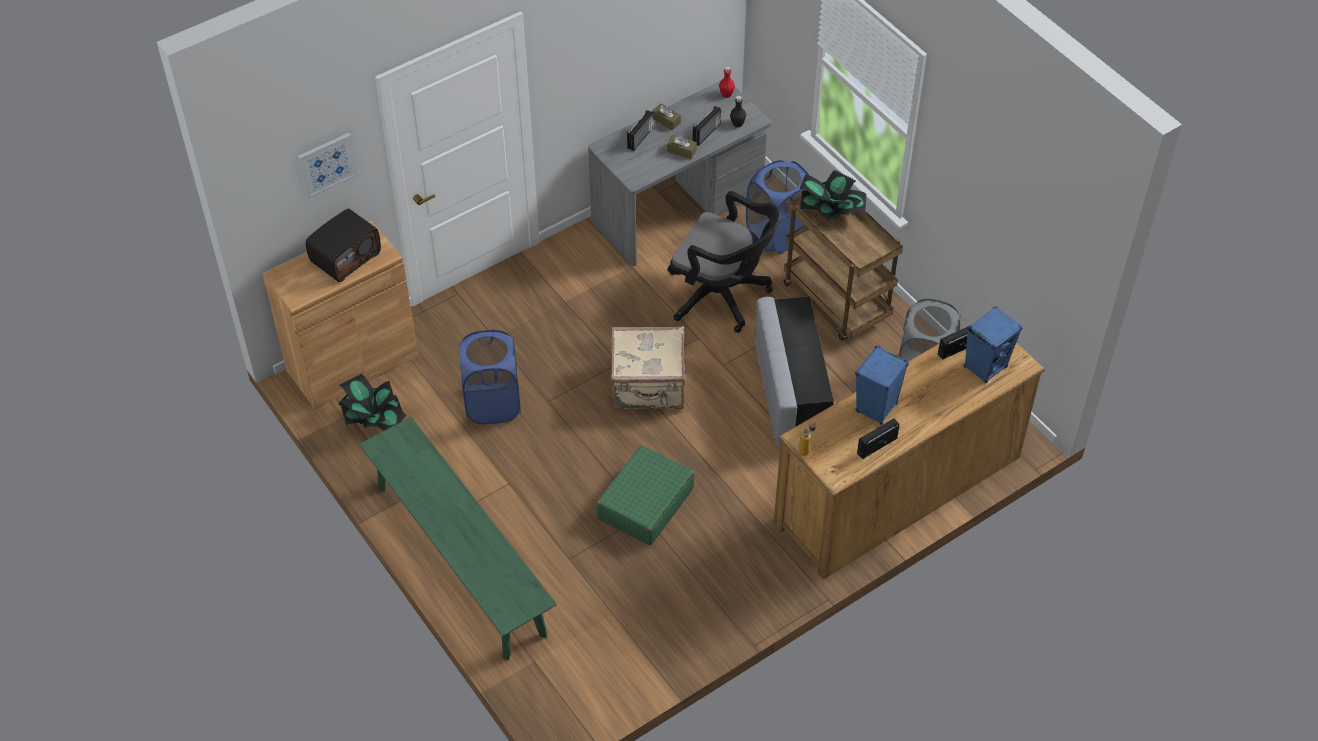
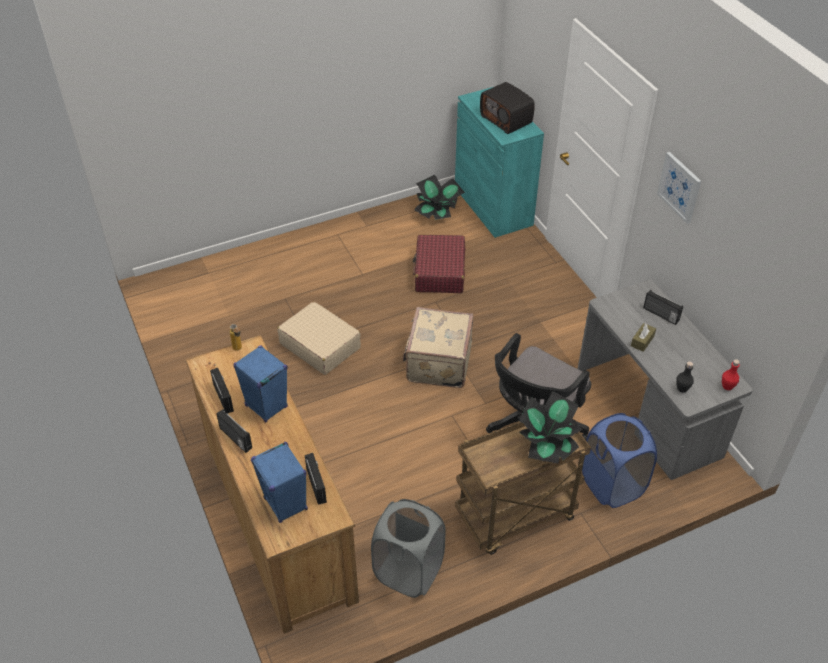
camera: 100 degrees right, 5 degrees down
brown cabinet [262,221,418,409] -> turquoise cabinet [455,87,544,238]
picture [298,133,358,199] -> picture moved to [657,152,701,224]
green bench [359,417,557,660] -> none
blue laundry basket [459,329,521,424] -> red suitcase [413,235,465,293]
green suitcase [596,446,694,545] -> beige suitcase [277,302,361,375]
brown tissue box [652,103,681,130] -> none
radio [693,106,721,146] -> radio moved to [216,409,252,453]
grey ottoman [754,296,834,447] -> none

